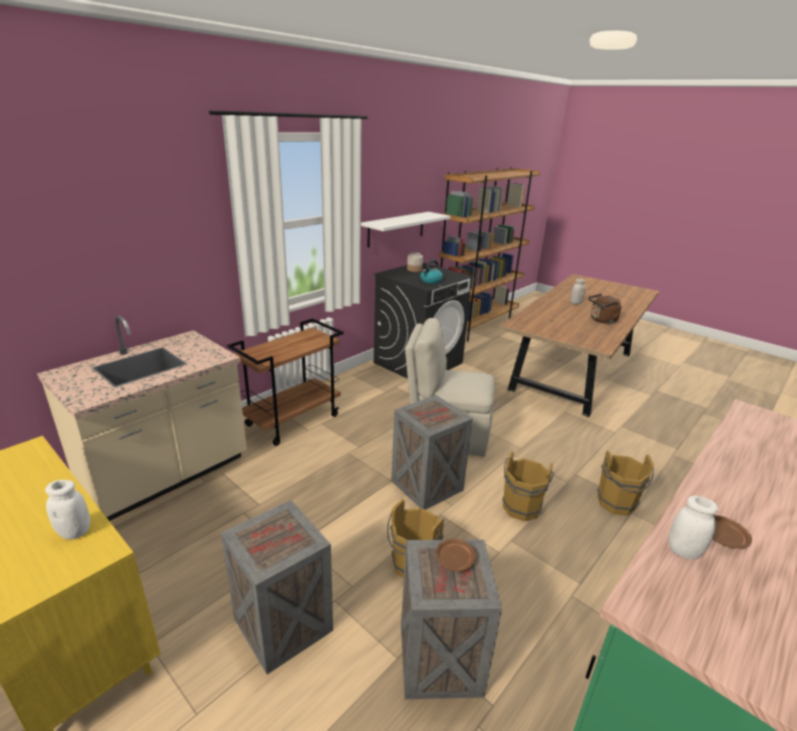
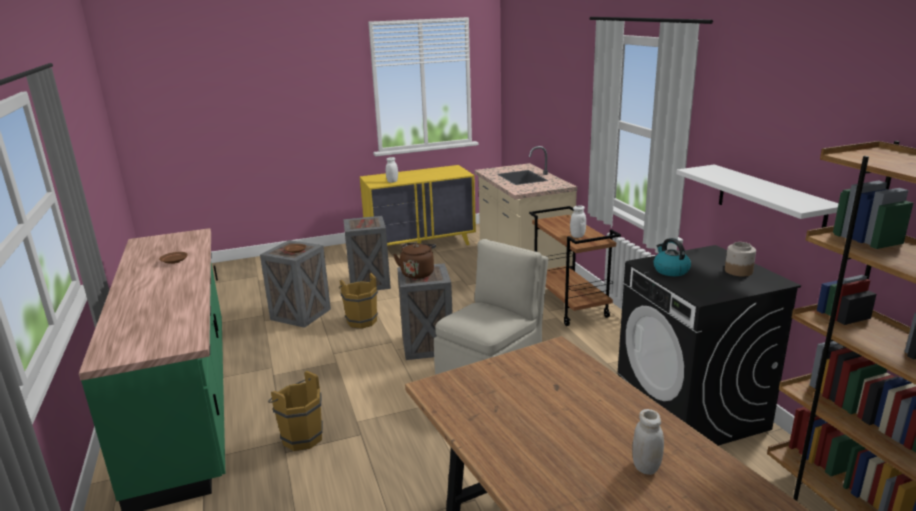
camera: 120 degrees right, 5 degrees down
brown bucket [502,451,554,521] -> none
brown kettle [588,294,622,324] -> brown kettle moved to [393,243,436,279]
white jar [669,496,718,559] -> white jar moved to [570,205,586,238]

